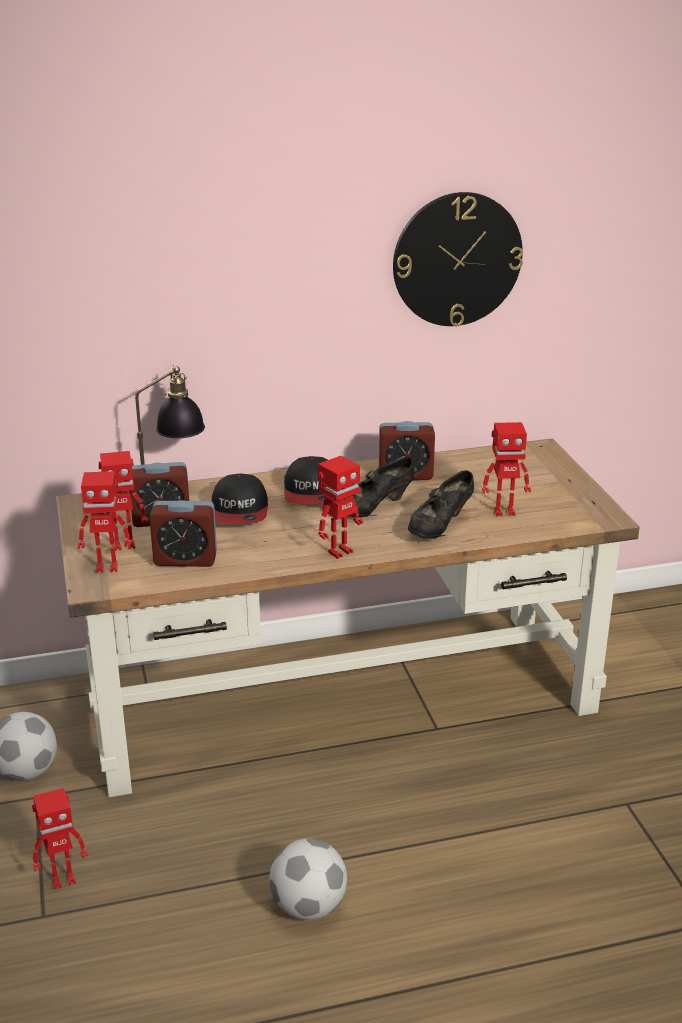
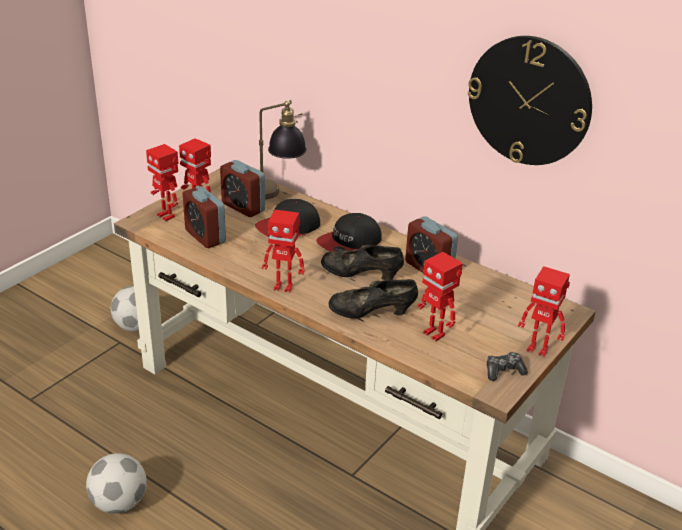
camera: 50 degrees right, 5 degrees up
toy robot [32,788,88,890] -> toy robot moved to [518,266,570,357]
none -> game controller [487,352,528,381]

